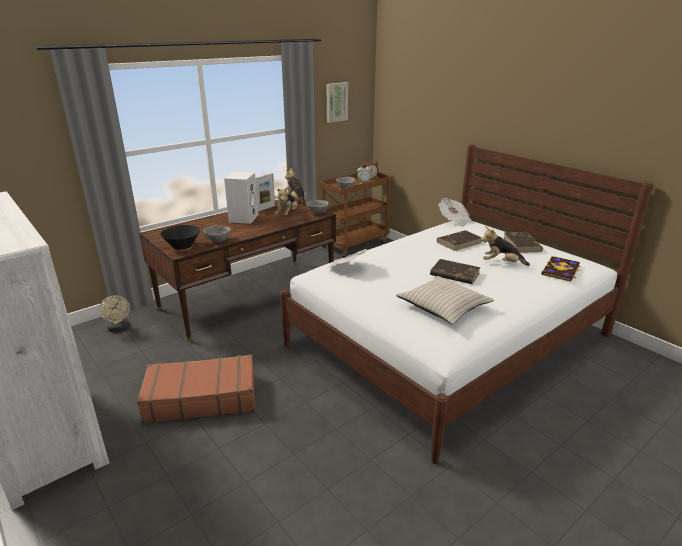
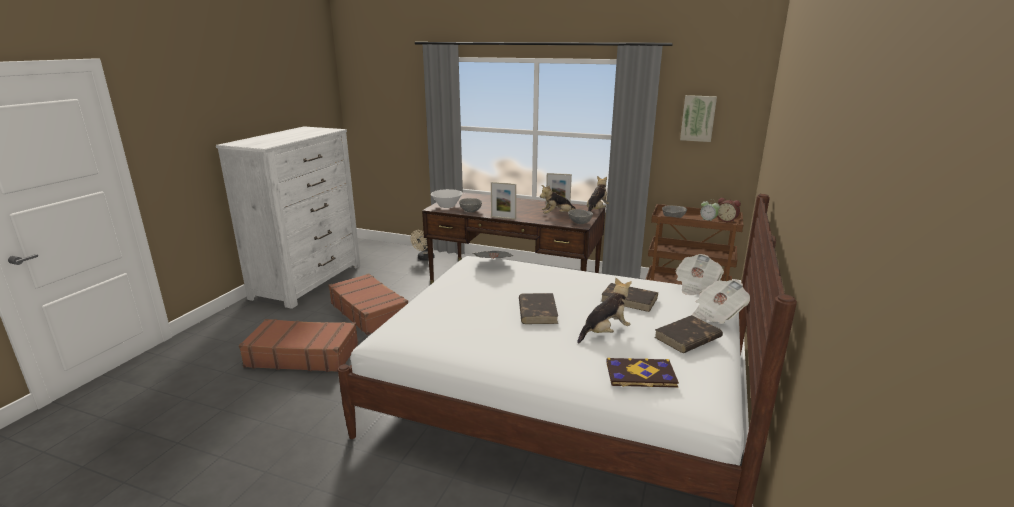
camera: 60 degrees right, 5 degrees down
black bowl [160,225,200,250] -> white bowl [431,189,463,208]
white speaker [224,172,258,224] -> none
beige pillow [396,276,494,324] -> none
plush toy [481,226,530,266] -> plush toy turned 75 degrees clockwise [577,278,632,344]
none -> brown suitcase [239,319,358,372]
none -> picture frame [491,182,516,220]
none -> newspaper [692,280,750,324]

